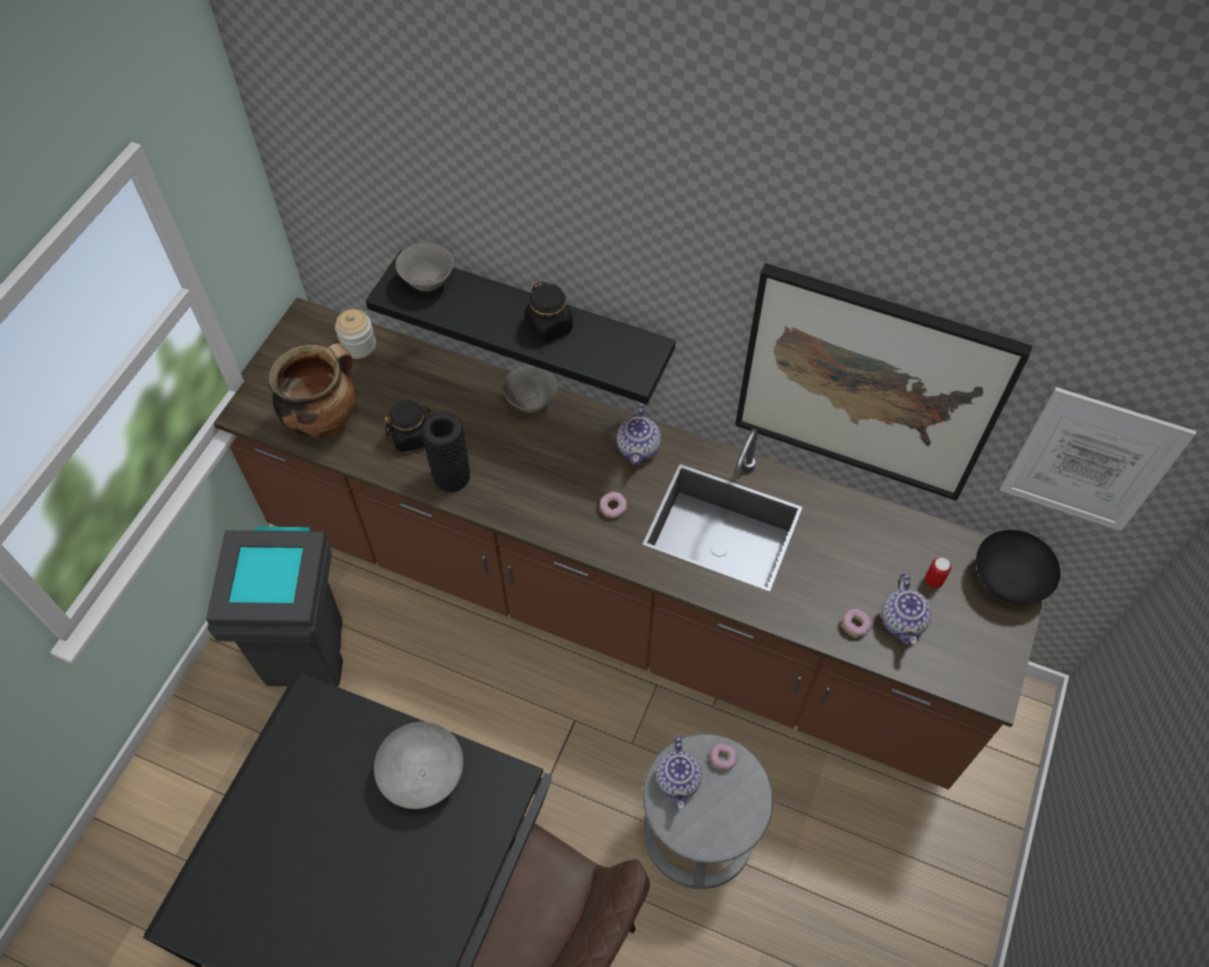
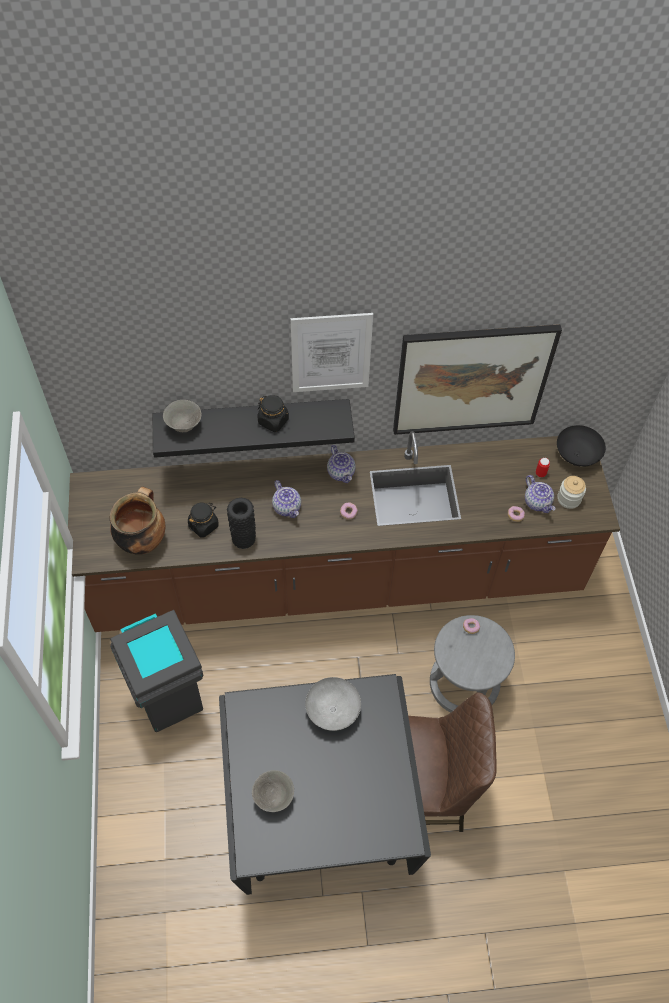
camera: 30 degrees left, 0 degrees up
jar [335,309,376,359] -> jar moved to [557,476,586,509]
grey bowl [503,365,557,413] -> grey bowl moved to [252,770,294,812]
teapot [656,735,702,809] -> teapot moved to [272,480,301,518]
picture [1000,387,1196,531] -> picture moved to [290,313,373,392]

